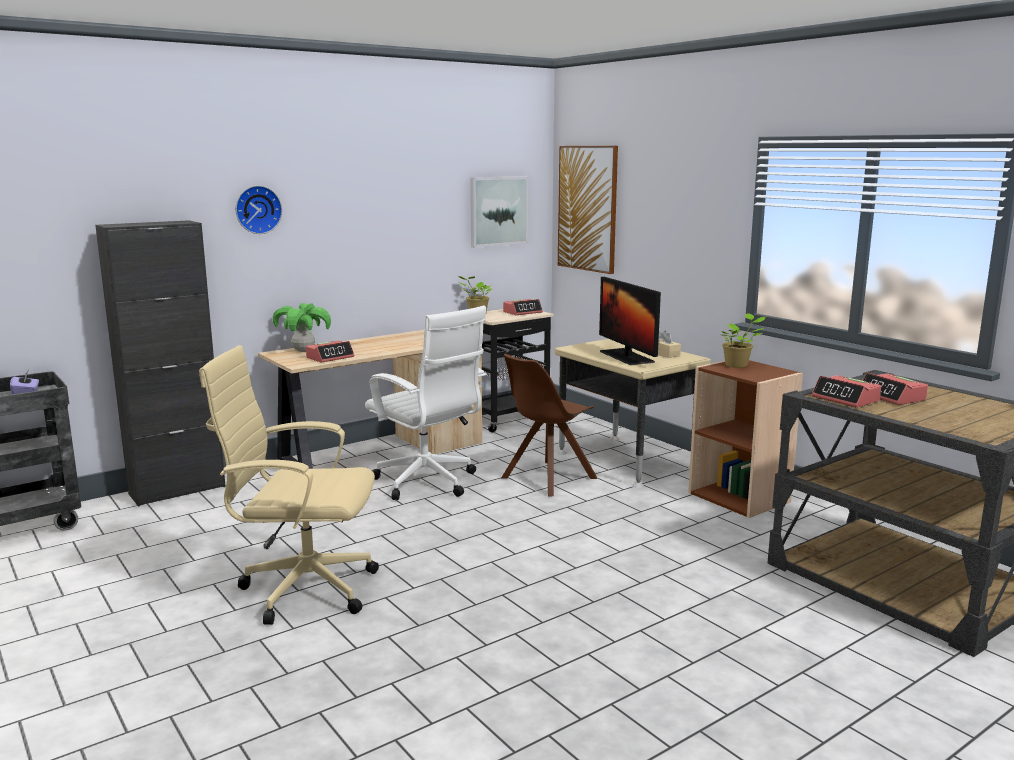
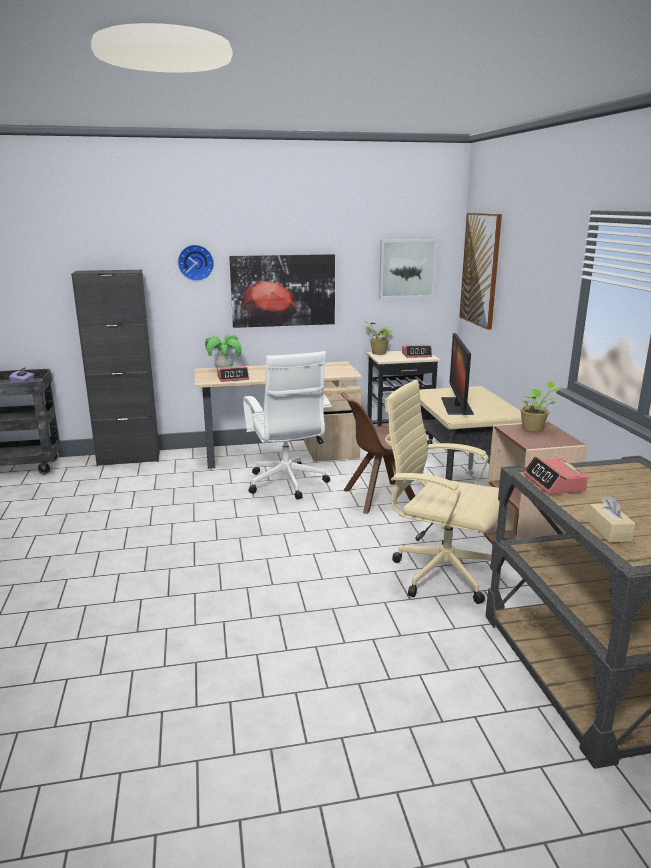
camera: 25 degrees right, 5 degrees up
beige office chair [199,345,379,625] -> beige office chair moved to [385,380,500,604]
beige tissue box [658,331,681,358] -> beige tissue box moved to [588,496,635,542]
alarm clock [863,373,928,405] -> none
none -> picture [229,254,335,328]

